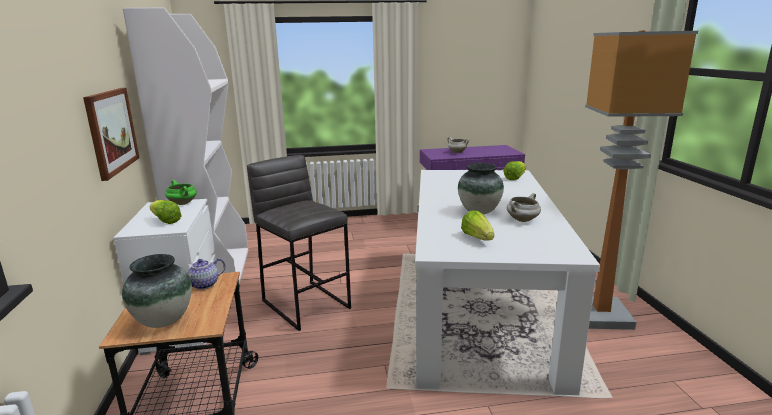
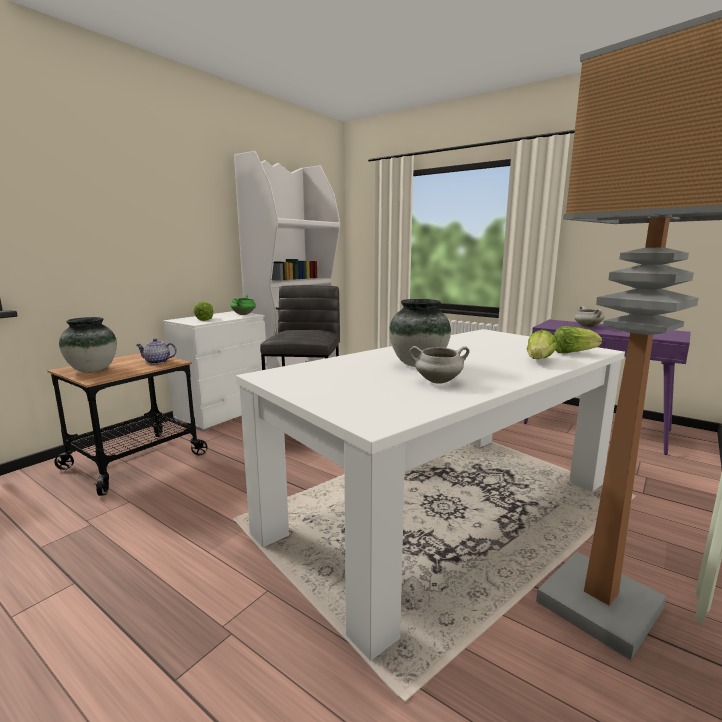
camera: 45 degrees right, 5 degrees down
picture [83,88,140,181] -> none
lettuce [461,211,494,241] -> lettuce moved to [527,330,557,359]

